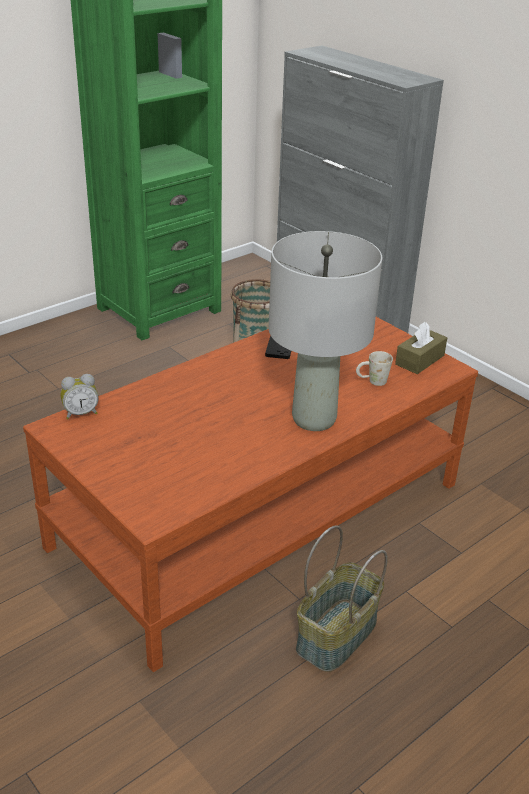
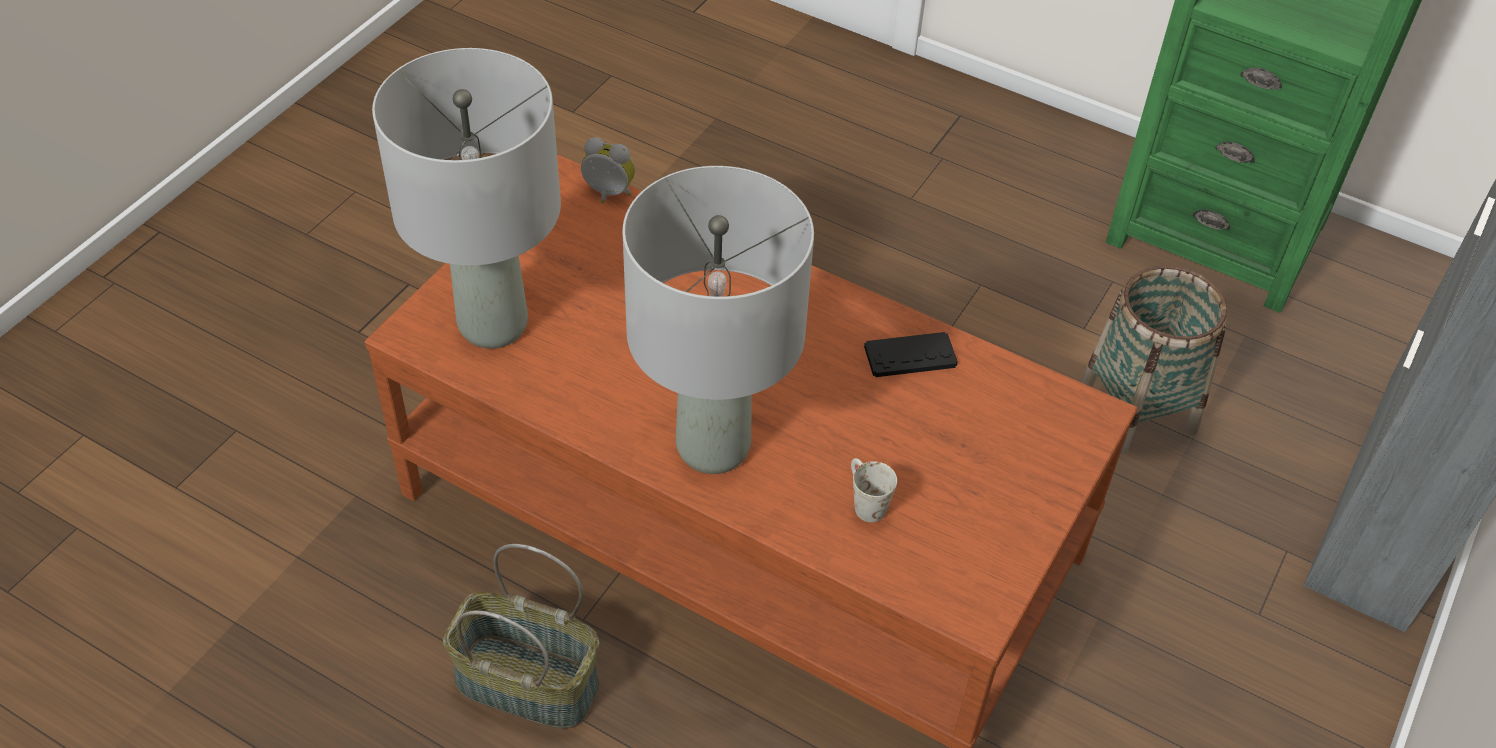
camera: 70 degrees right, 15 degrees up
alarm clock [60,374,99,419] -> alarm clock turned 150 degrees clockwise [581,137,635,204]
brown tissue box [395,321,447,374] -> none
none -> grey table lamp [372,48,561,349]

